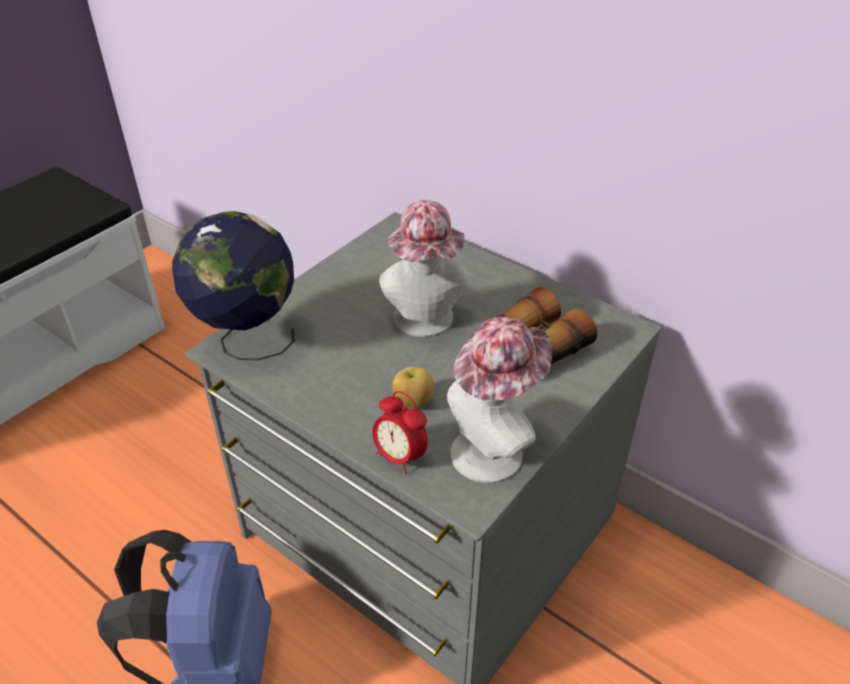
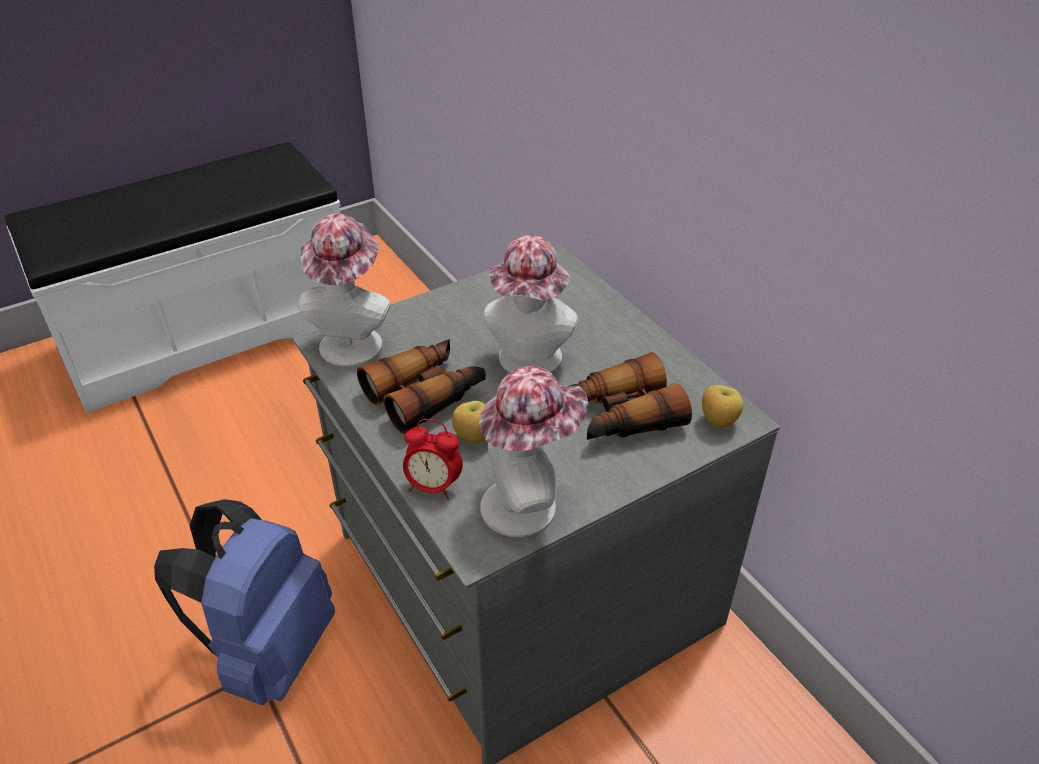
camera: 20 degrees right, 0 degrees up
globe [172,211,295,360] -> hat [298,214,391,367]
alarm clock [372,391,428,474] -> alarm clock turned 45 degrees counterclockwise [403,419,463,500]
none -> binoculars [357,339,486,434]
none -> apple [702,385,743,428]

